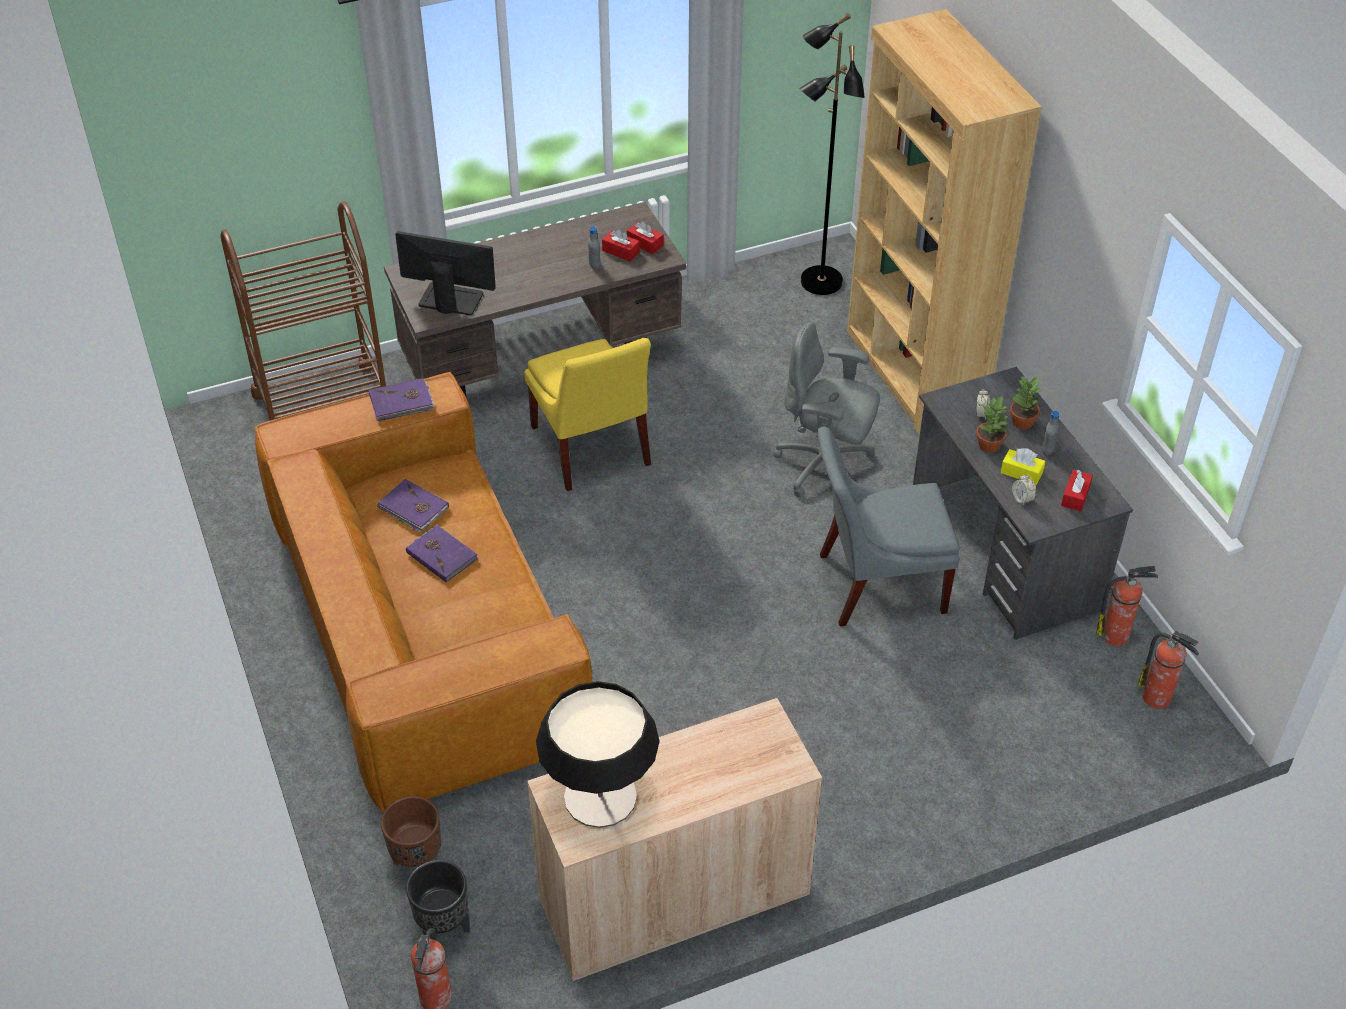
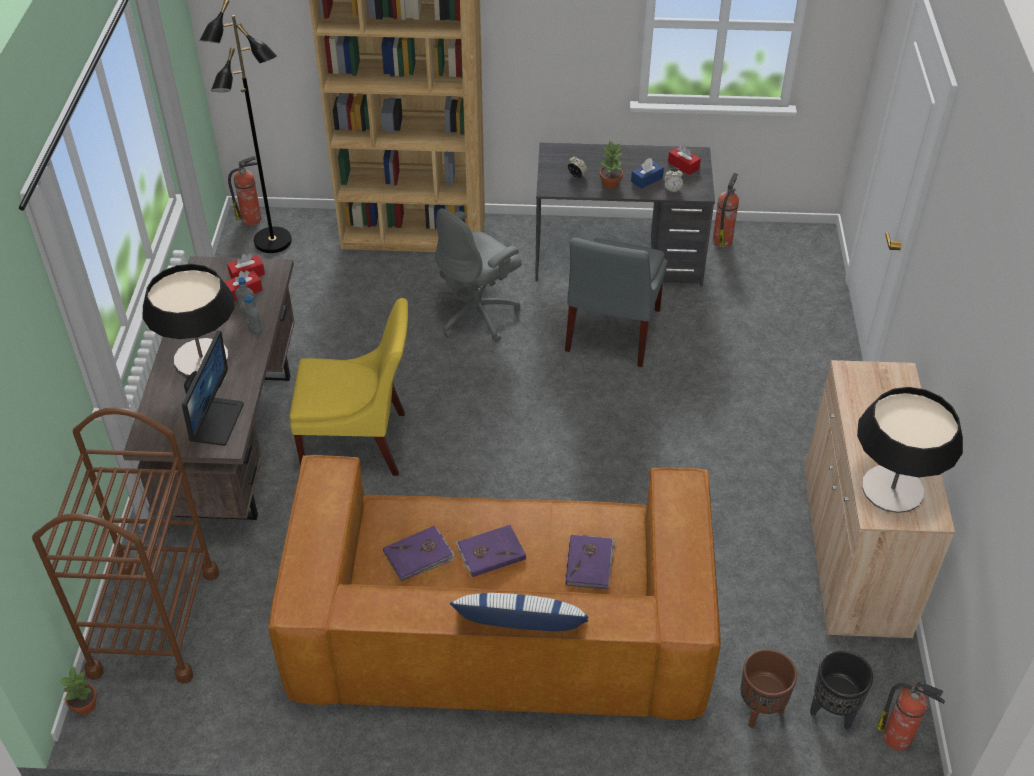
camera: 65 degrees left, 0 degrees up
purple book [369,378,434,421] -> purple book moved to [565,535,615,590]
monitor [395,231,496,315] -> monitor turned 150 degrees clockwise [182,331,244,446]
yellow tissue box [1001,448,1045,485] -> blue tissue box [631,158,664,189]
potted plant [1010,375,1043,429] -> potted plant moved to [60,666,97,715]
grey bottle [1042,411,1060,456] -> grey bottle moved to [244,295,262,335]
fire extinguisher [1137,631,1199,709] -> fire extinguisher moved to [228,156,261,225]
none -> table lamp [142,264,234,376]
none -> pillow [449,593,588,631]

